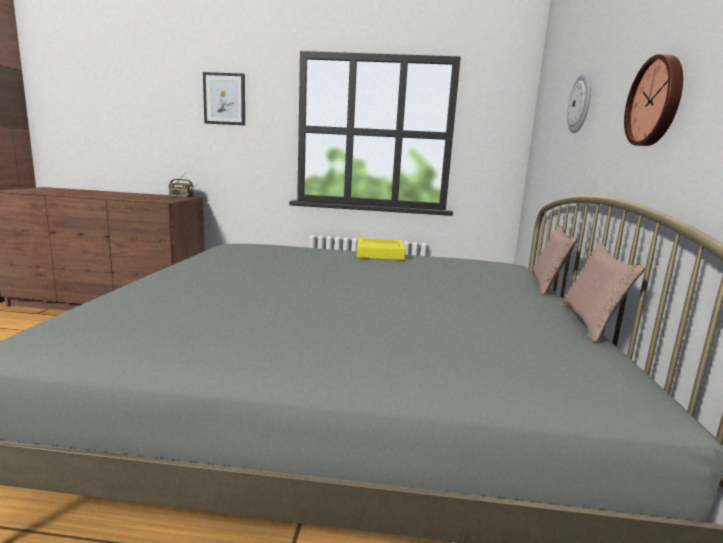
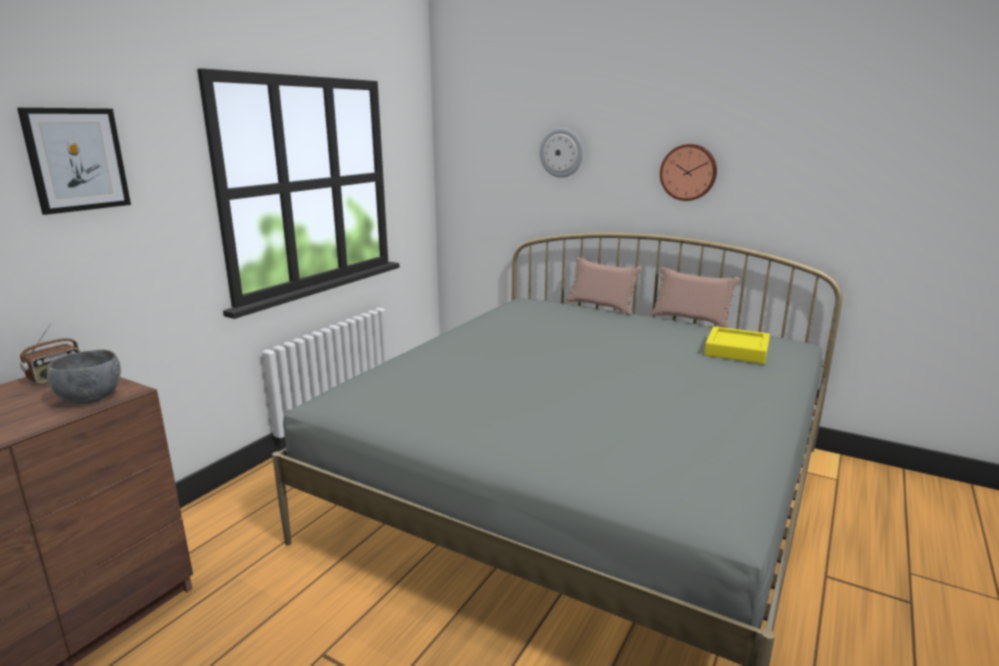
camera: 65 degrees left, 5 degrees up
yellow tray [357,238,406,260] -> yellow tray moved to [704,326,770,364]
none -> grey bowl [47,350,121,404]

